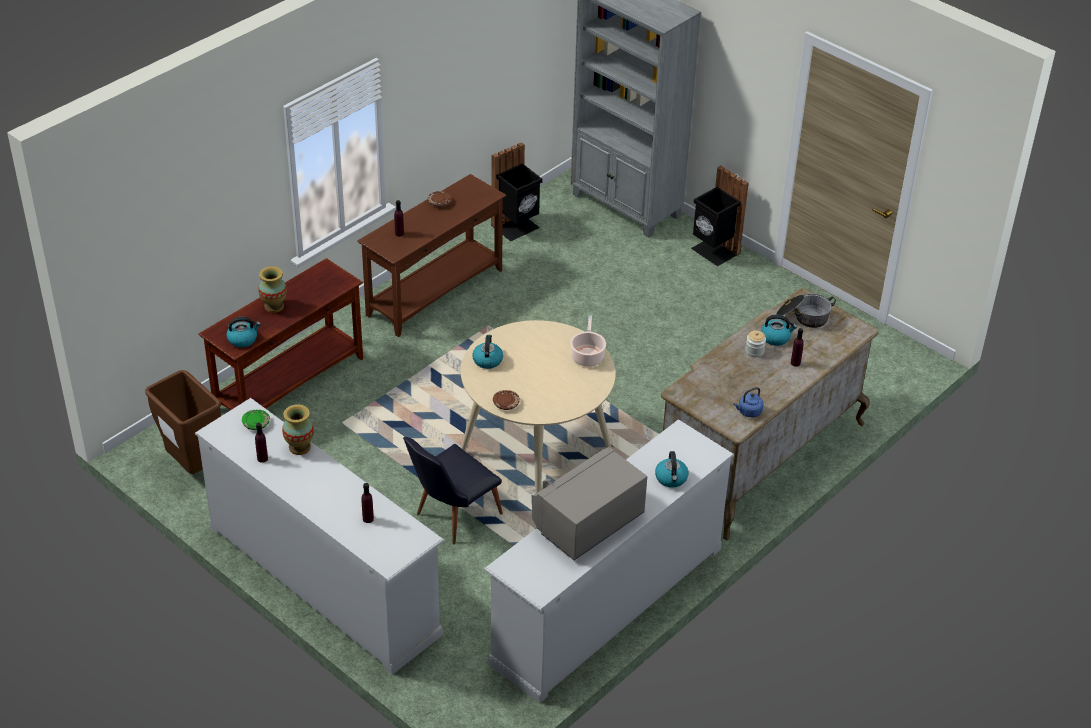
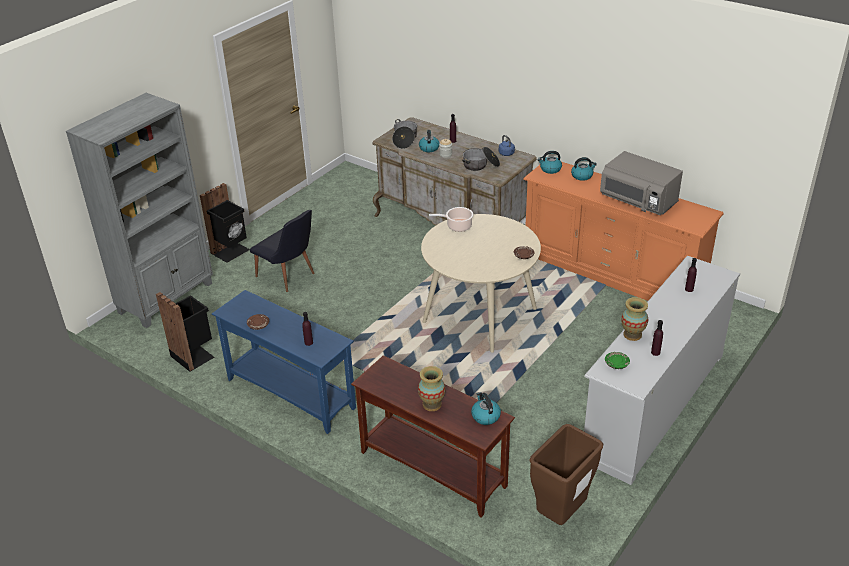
camera: 95 degrees left, 5 degrees down
brown console table [357,174,506,337] -> blue console table [212,290,356,434]
black chair [403,437,503,545] -> black chair moved to [250,210,315,292]
kettle [472,335,503,369] -> kettle moved to [537,151,562,174]
white cabinet [484,419,734,703] -> orange cabinet [523,162,724,301]
none -> cooking pot [462,147,500,171]

